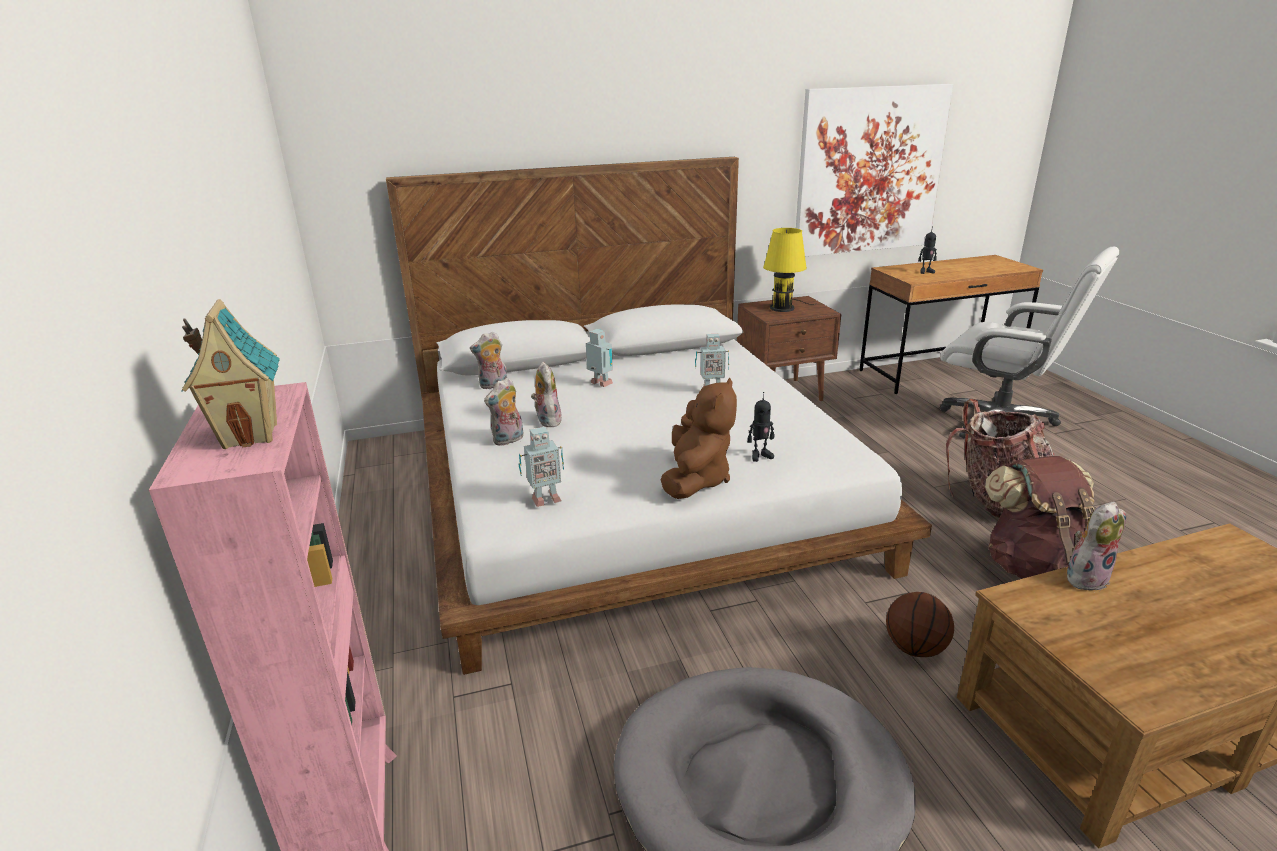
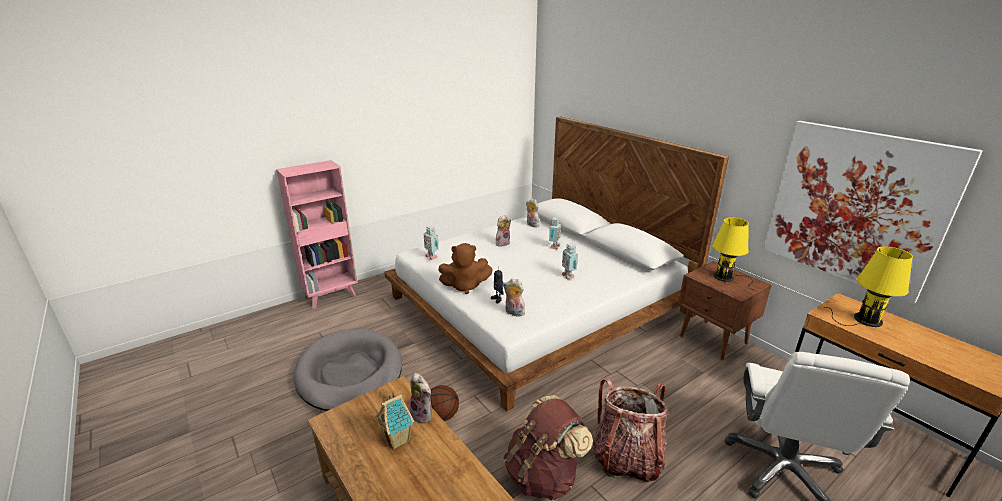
camera: 70 degrees right, 0 degrees up
toy house [181,299,280,449] -> toy house moved to [375,393,414,450]
plush toy [484,377,524,446] -> plush toy moved to [503,278,525,317]
toy robot [918,226,937,274] -> yellow table lamp [824,246,913,327]

